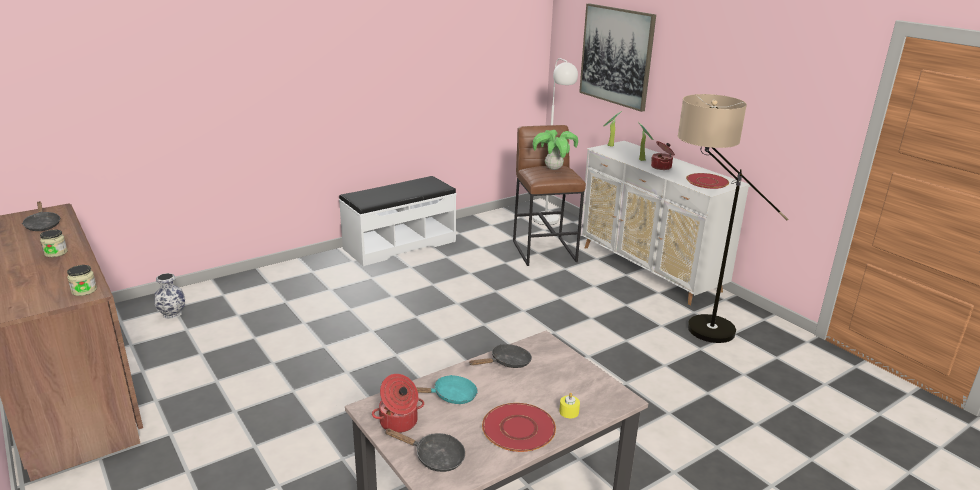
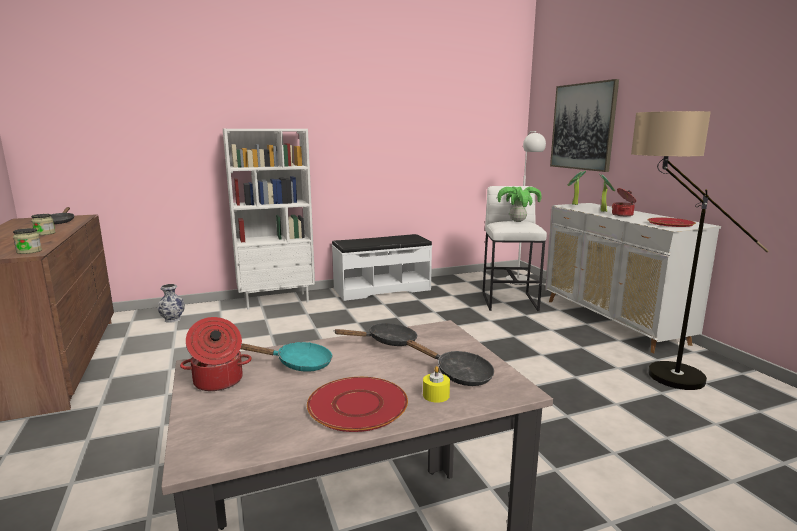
camera: 15 degrees right, 10 degrees down
black frying pan [384,429,465,472] -> black frying pan moved to [406,340,494,386]
brown stool [513,125,586,266] -> white stool [482,186,547,311]
none -> white bookcase [223,129,315,310]

